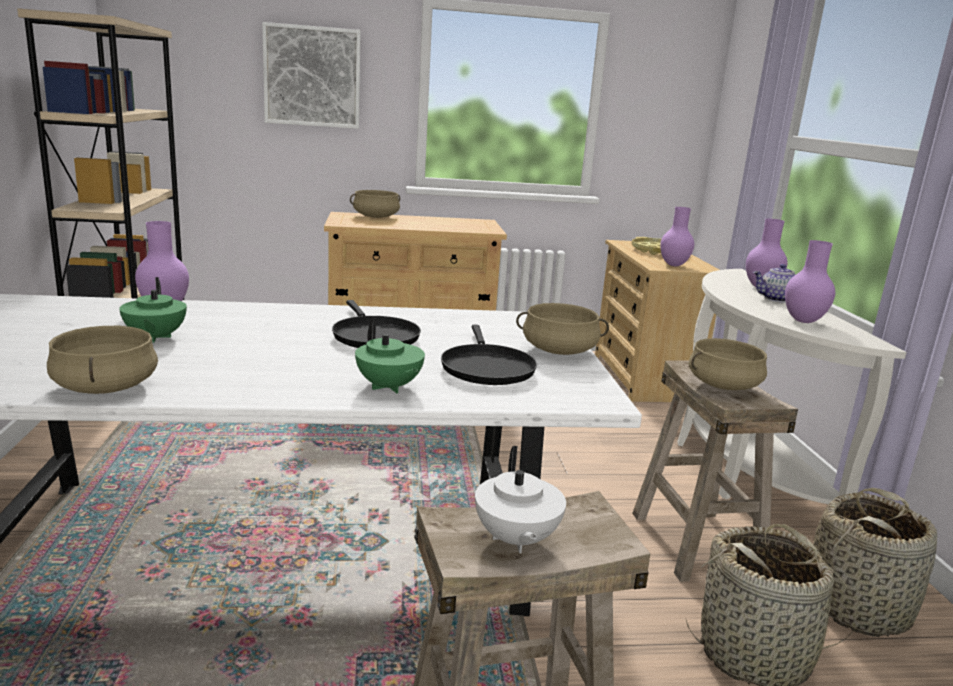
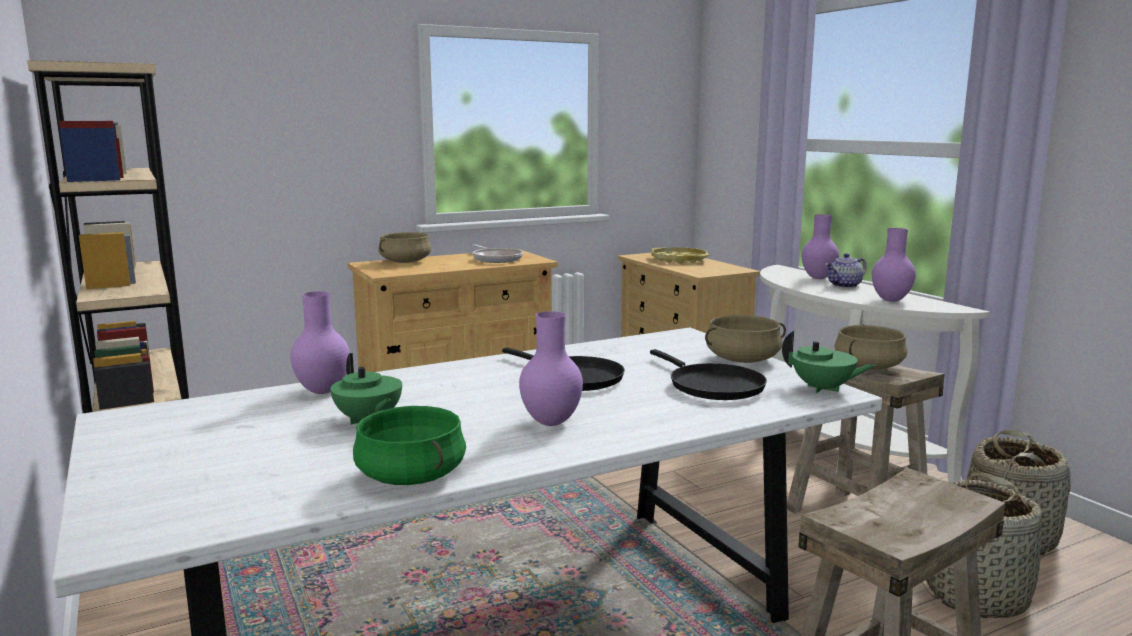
camera: 20 degrees left, 5 degrees down
beige cooking pot [47,326,158,394] -> green cooking pot [353,406,466,485]
picture [262,22,360,129] -> none
green teapot [355,319,425,393] -> green teapot moved to [782,331,875,393]
white teapot [475,446,566,553] -> none
purple vase [660,207,694,266] -> purple vase moved to [519,311,583,426]
none -> frying pan [472,245,523,263]

